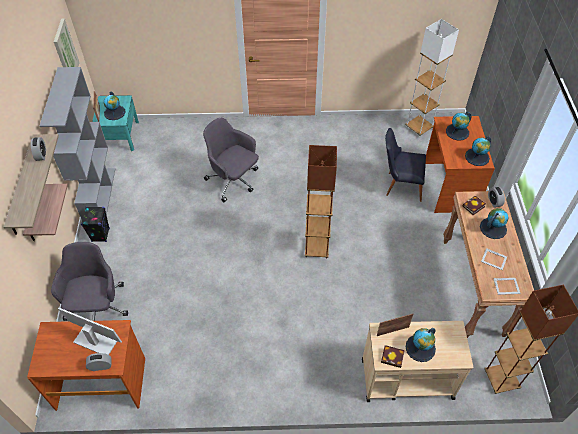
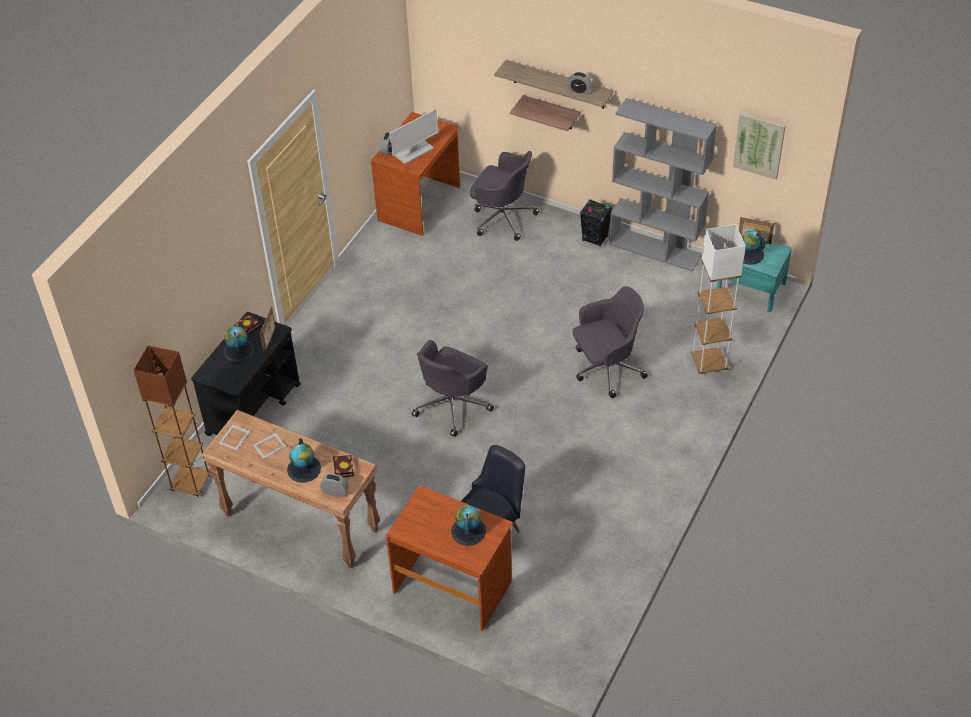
camera: 120 degrees right, 5 degrees down
brown floor lamp [304,145,337,258] -> grey office chair [412,340,494,437]
beige cart [362,321,473,402] -> black cart [191,312,301,436]
white floor lamp [405,19,459,137] -> white floor lamp moved to [691,224,746,376]
globe [465,136,491,166] -> none

